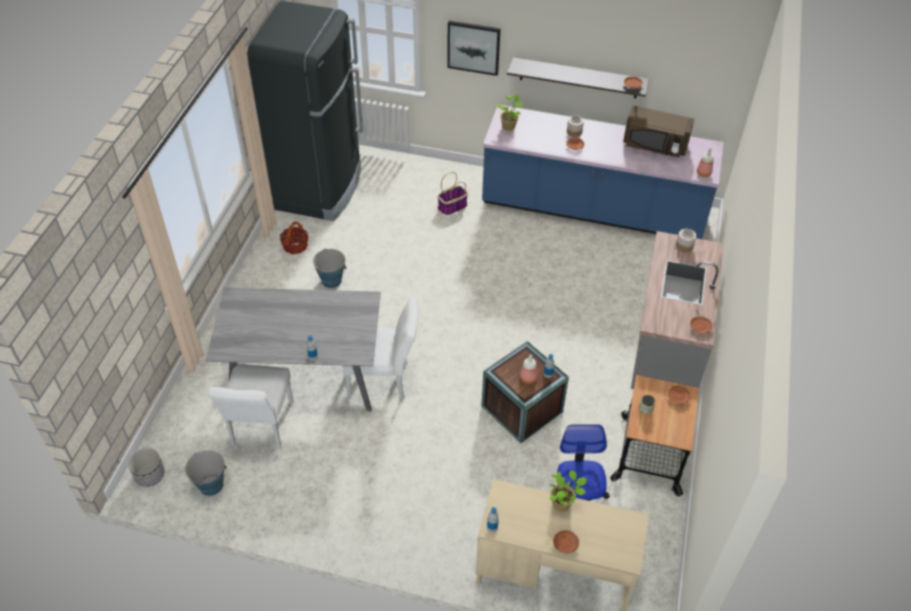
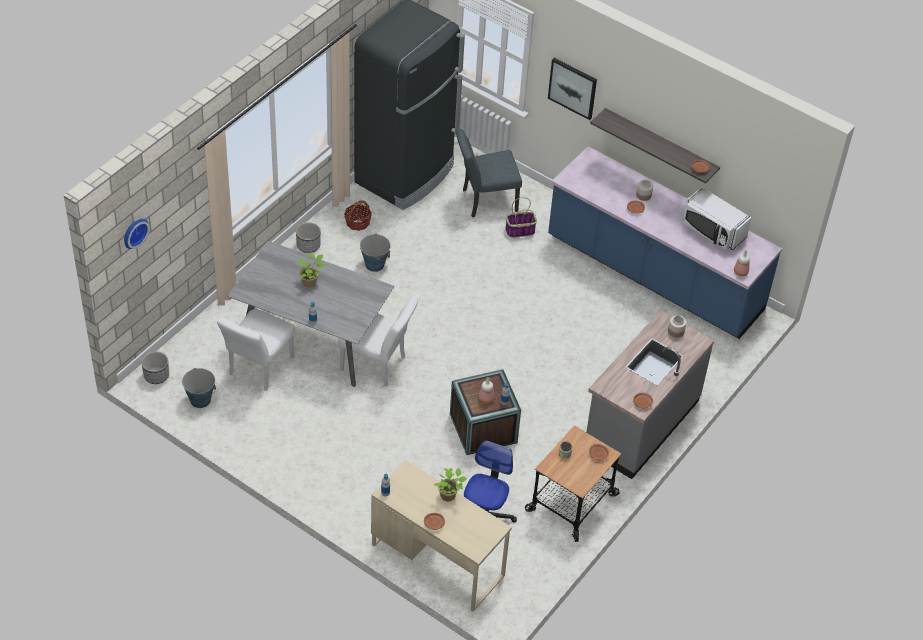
camera: 20 degrees right, 0 degrees up
potted plant [497,94,523,131] -> potted plant moved to [297,252,325,287]
brown microwave [623,105,694,157] -> white microwave [683,187,752,250]
none -> wall clock [124,219,150,249]
none -> planter [296,222,321,253]
none -> grey chair [456,129,522,217]

